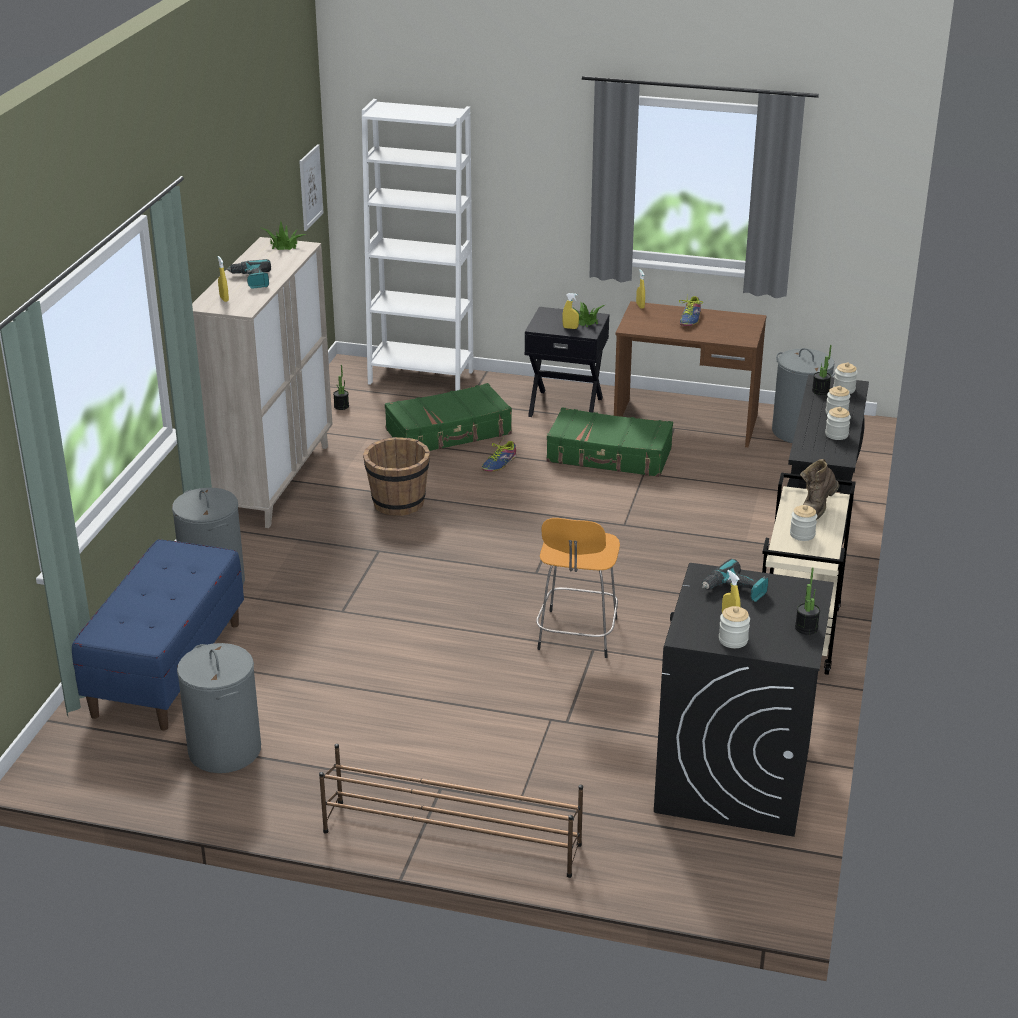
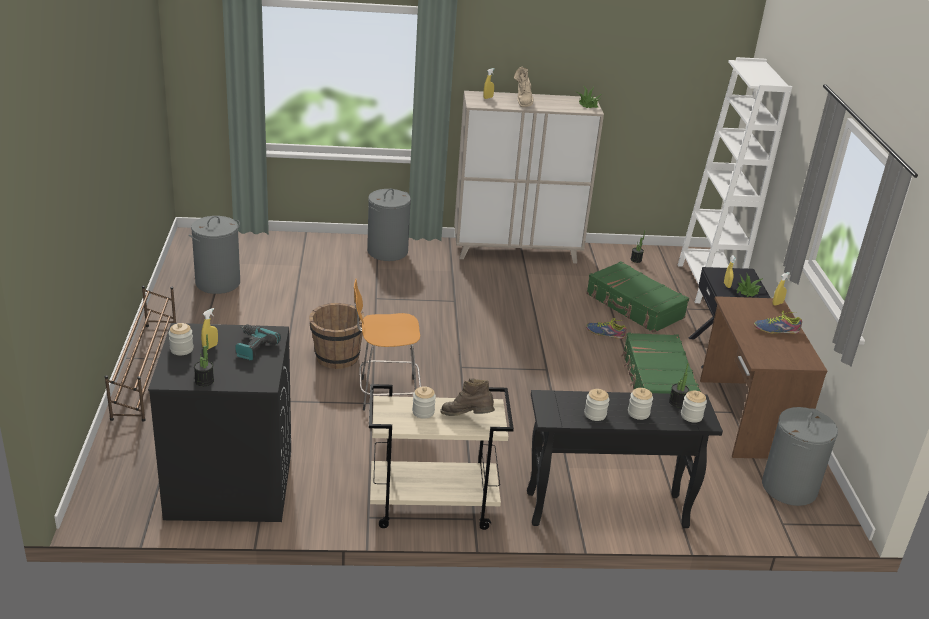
camera: 70 degrees right, 0 degrees up
blue bench [72,539,244,731] -> none
power drill [226,259,271,289] -> beige boot [514,67,534,107]
picture [299,144,323,231] -> none
brown bucket [363,437,430,516] -> brown bucket moved to [309,303,365,369]

